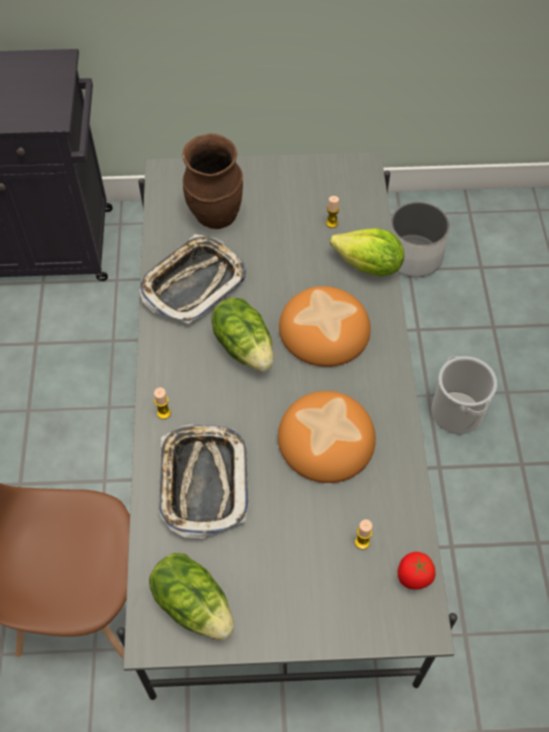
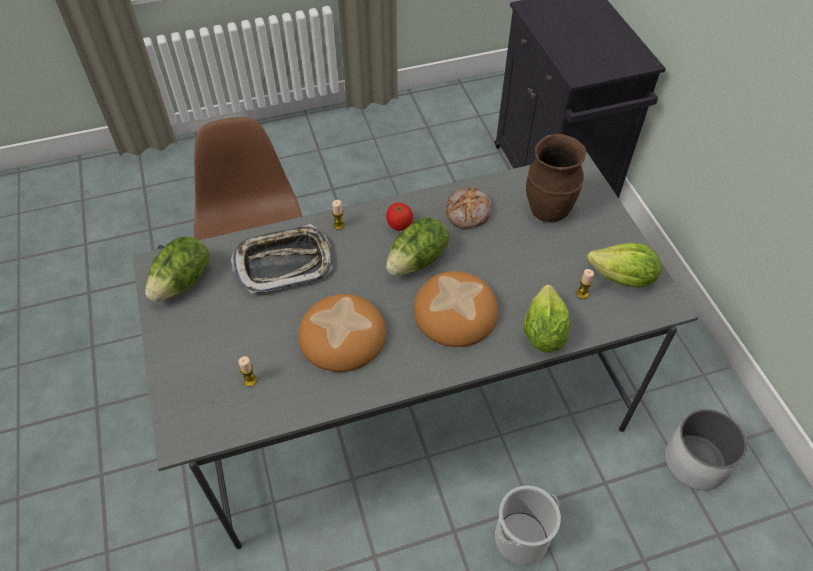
camera: 75 degrees right, 5 degrees down
tray [139,234,247,324] -> bread [446,188,492,228]
tomato [397,552,436,590] -> tomato moved to [386,203,413,231]
none -> lettuce [587,243,661,288]

